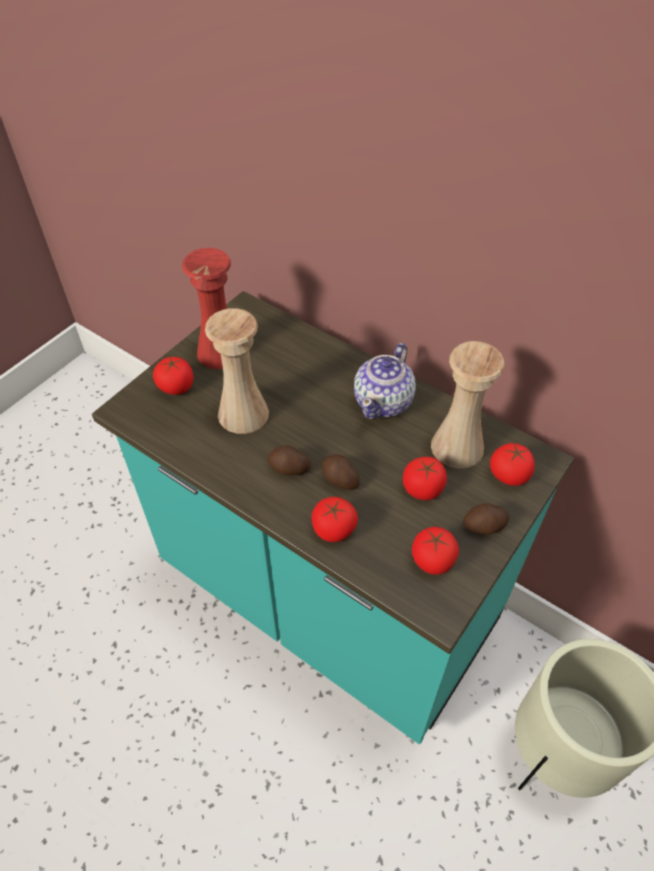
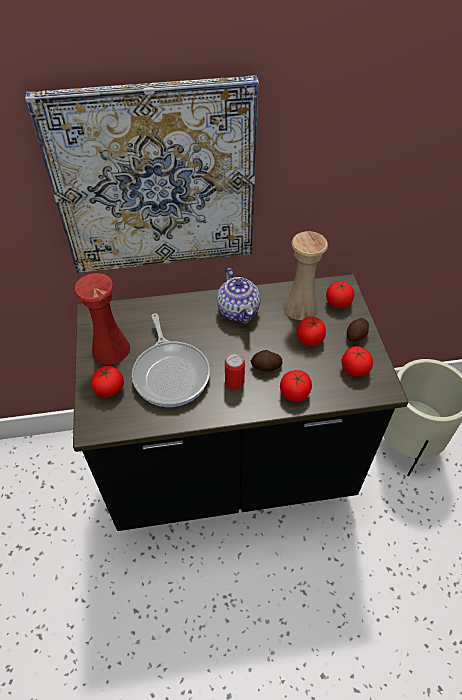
camera: 45 degrees left, 0 degrees up
turquoise counter [92,291,574,744] -> black counter [73,274,408,531]
beige vase [205,308,269,434] -> frying pan [132,314,210,407]
potato [267,445,311,475] -> can [225,353,245,390]
none -> picture [25,75,259,273]

